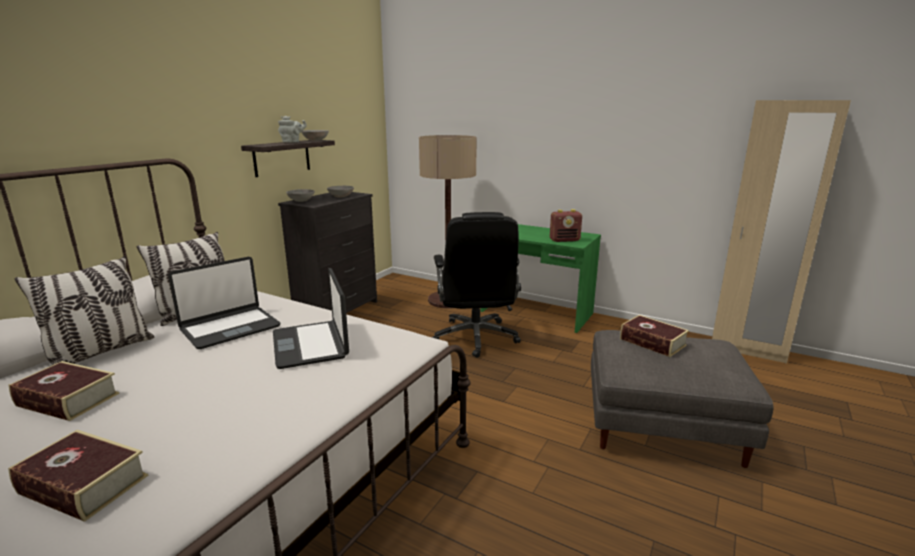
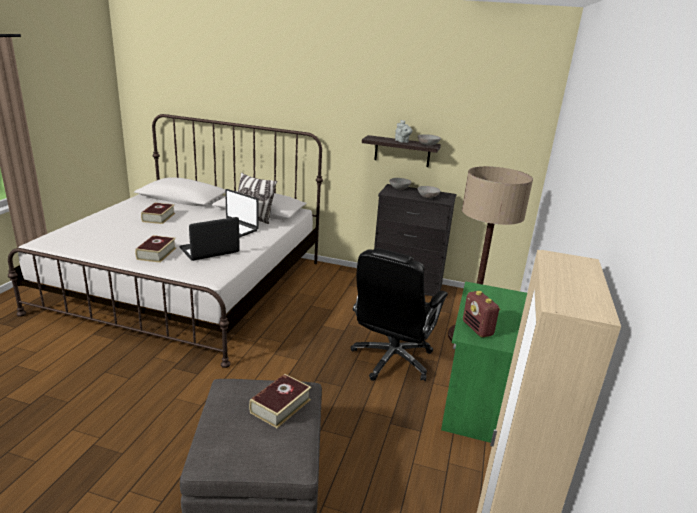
camera: 75 degrees right, 5 degrees up
book [8,430,148,522] -> book moved to [135,235,176,263]
pillow [15,256,154,366] -> none
black office chair [432,212,521,358] -> black office chair turned 45 degrees counterclockwise [351,248,448,381]

